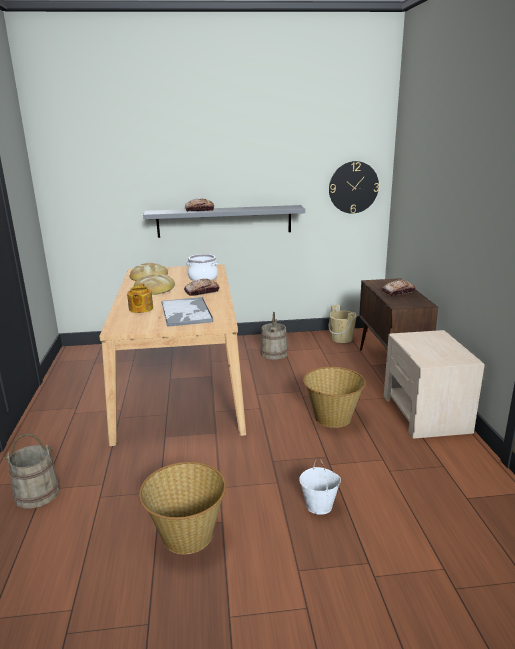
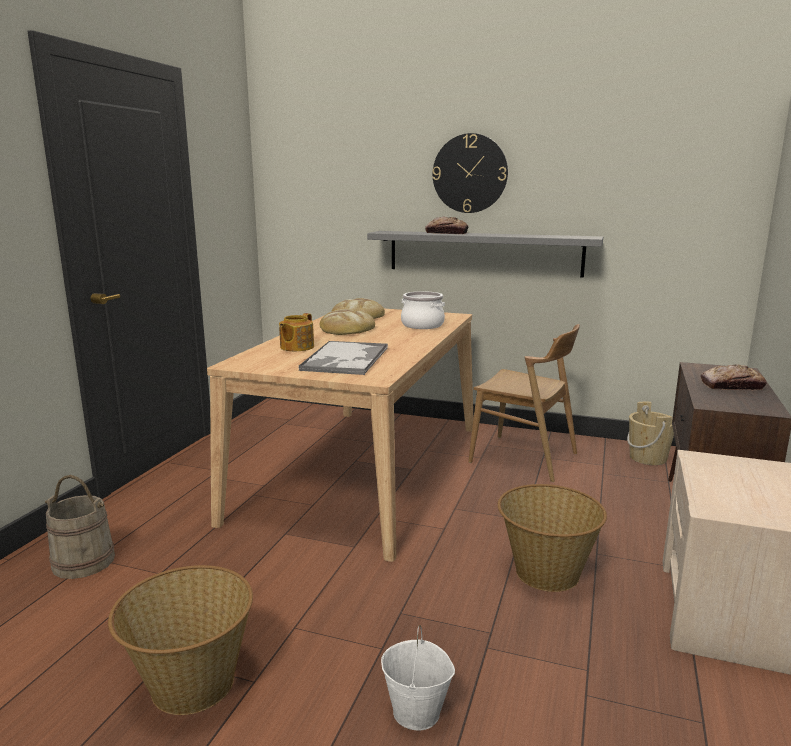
camera: 25 degrees right, 5 degrees down
bread [184,279,219,296] -> none
beige bucket [260,312,288,360] -> brown chair [468,324,580,482]
wall clock [329,161,379,213] -> wall clock moved to [433,133,508,213]

